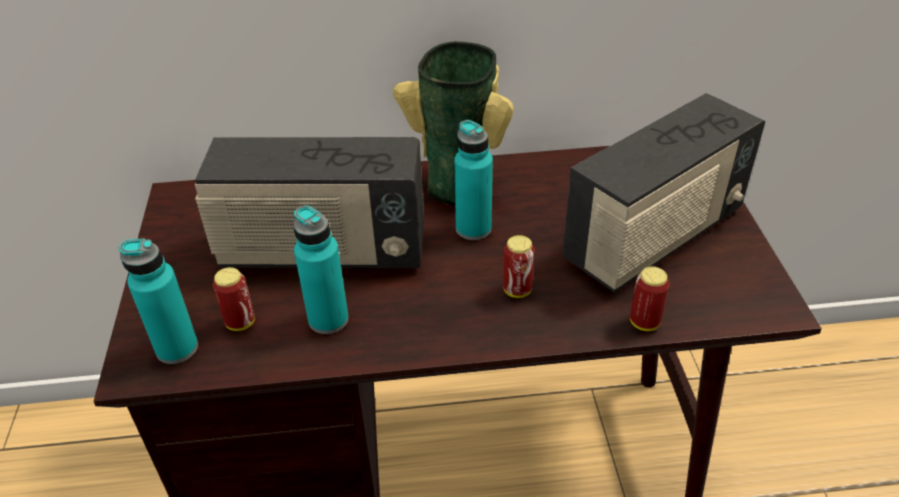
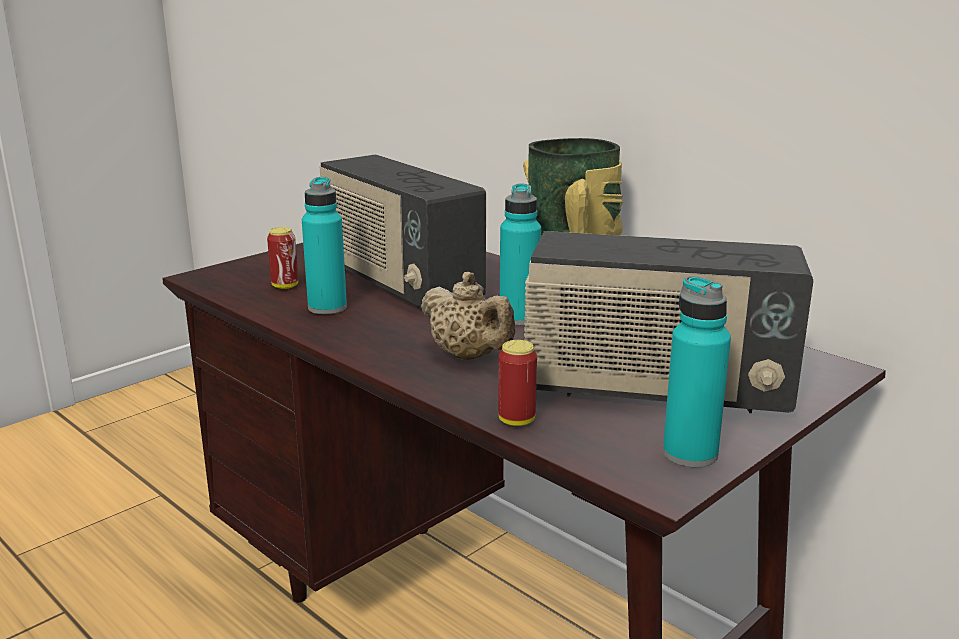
camera: 50 degrees right, 20 degrees down
turquoise bottle [119,238,198,364] -> turquoise bottle moved to [663,276,731,468]
can [503,235,535,298] -> beige teapot [421,272,515,360]

